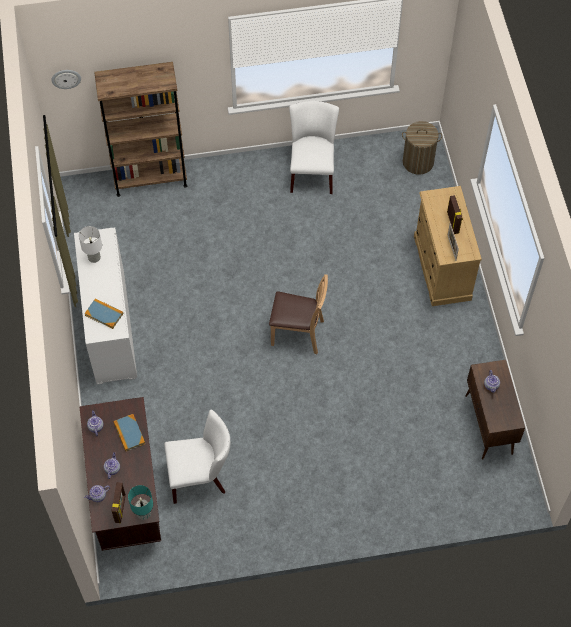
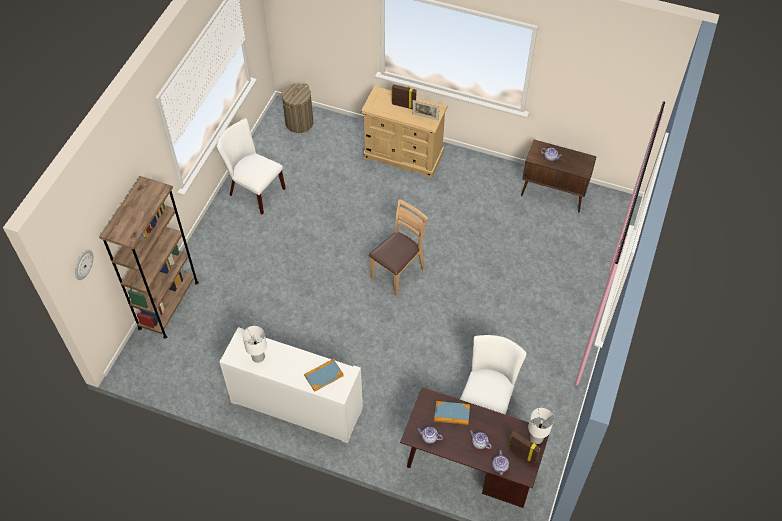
camera: 60 degrees left, 5 degrees down
turquoise table lamp [128,485,153,520] -> white table lamp [528,408,554,444]

